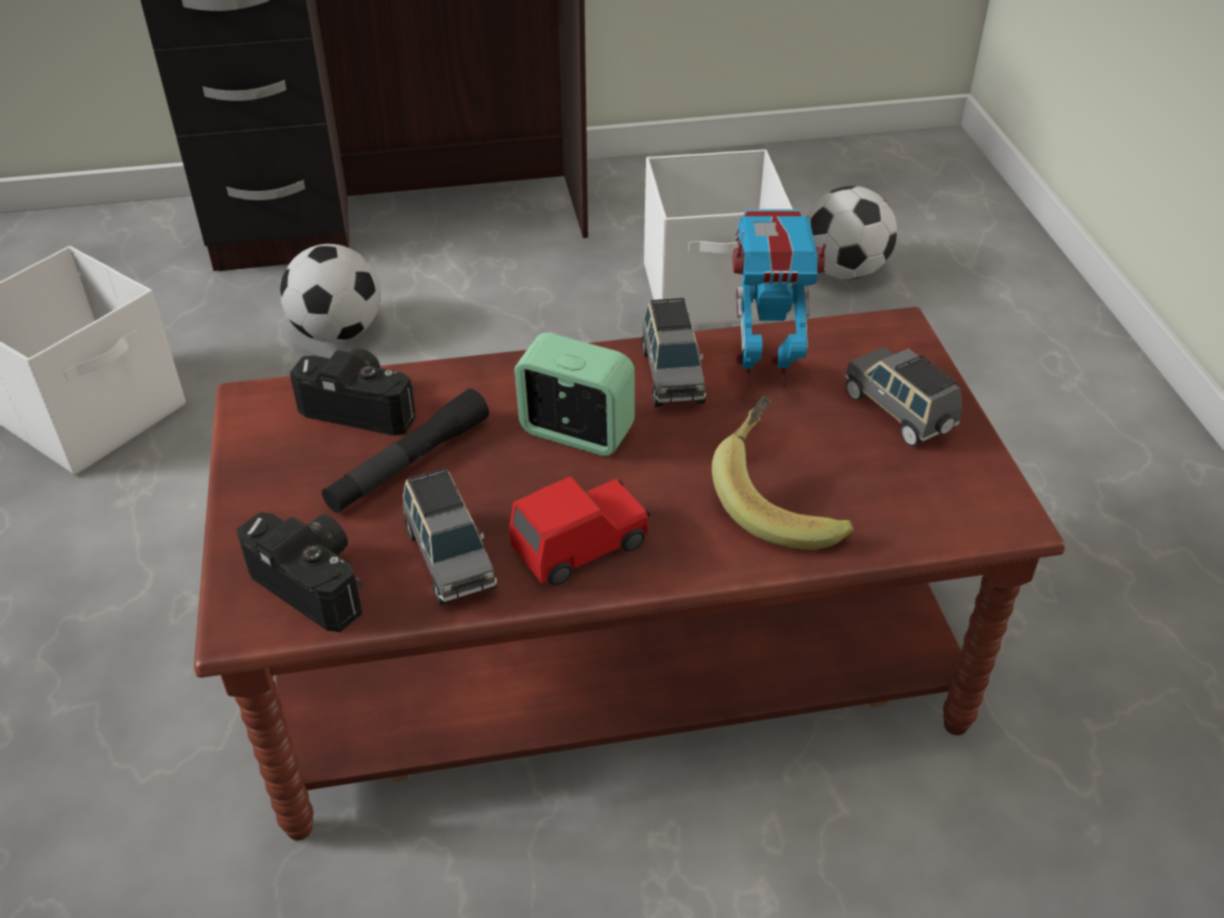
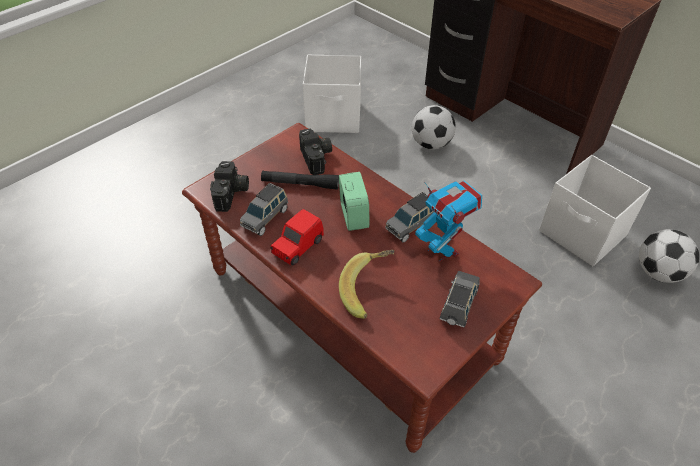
camera: 55 degrees right, 5 degrees up
red toy car [509,476,650,585] -> red toy car turned 105 degrees clockwise [270,209,324,265]

